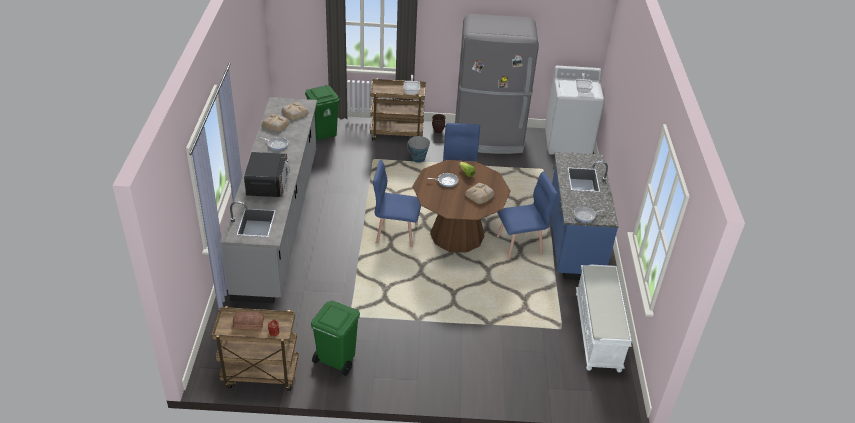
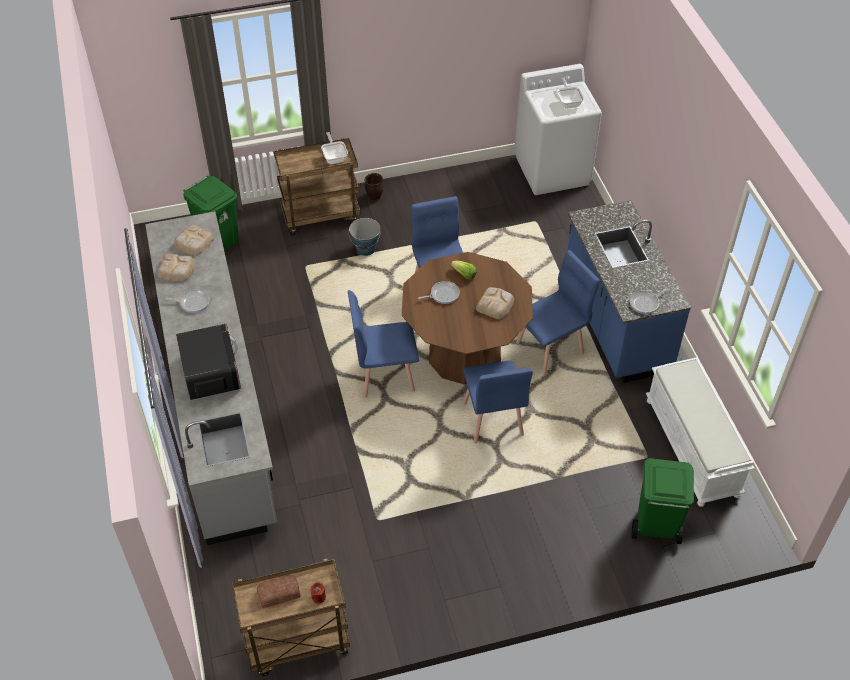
camera: 15 degrees left, 10 degrees up
green trash can [311,301,360,376] -> green trash can moved to [632,458,694,544]
grey fridge [455,14,539,154] -> none
none -> blue chair [463,361,533,444]

